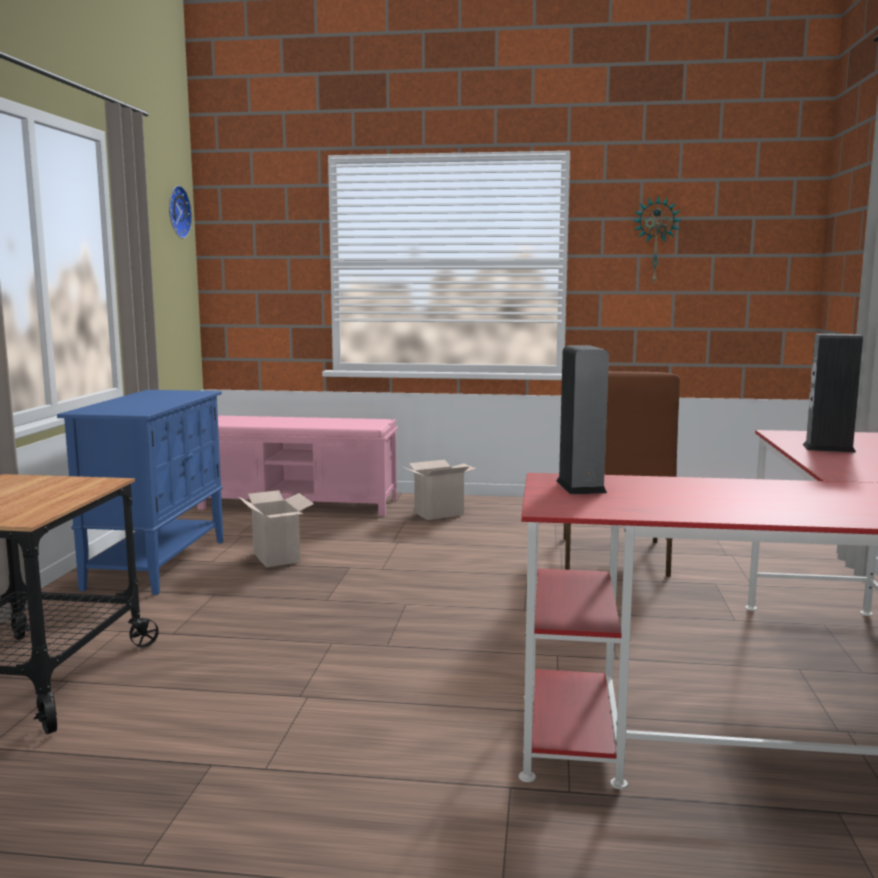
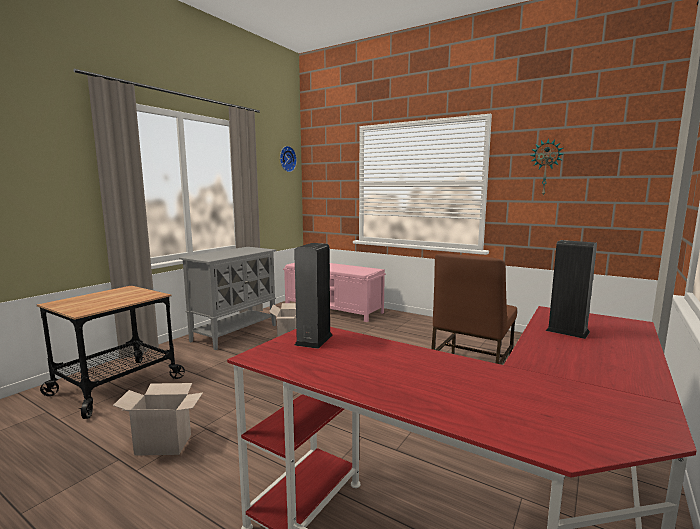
camera: 25 degrees right, 0 degrees up
blue cabinet [57,390,224,595] -> grey cabinet [179,247,276,350]
cardboard box [403,460,476,520] -> cardboard box moved to [113,383,203,456]

